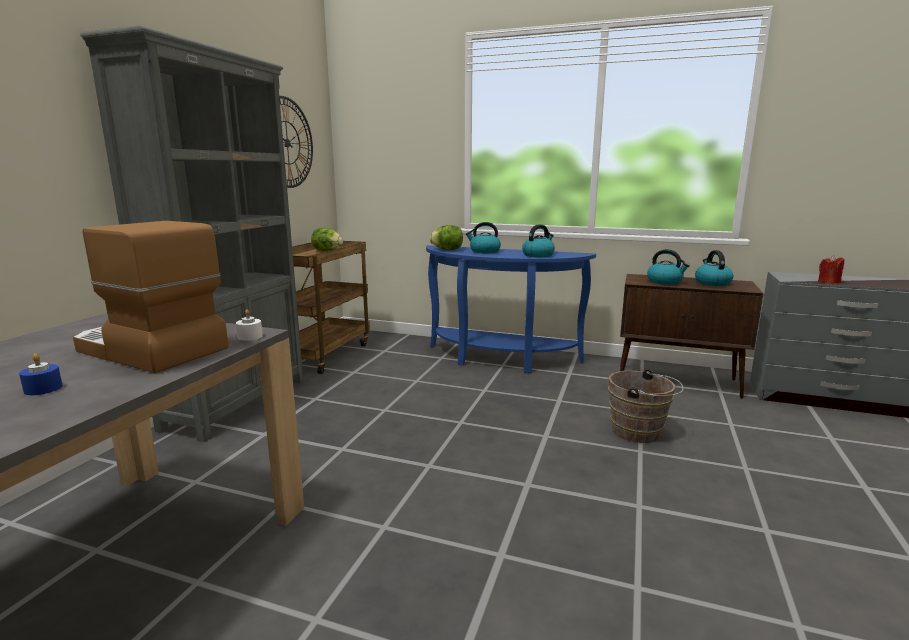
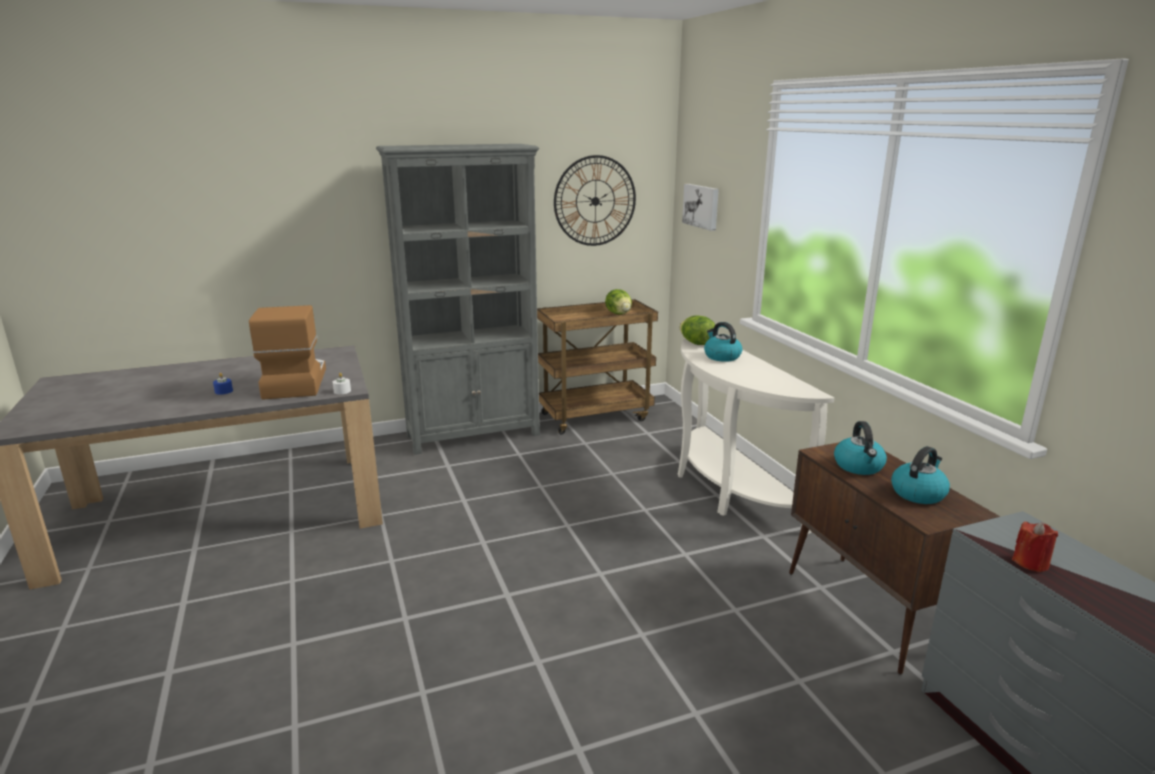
camera: 50 degrees right, 5 degrees up
blue console table [426,245,596,374] -> white console table [678,339,835,535]
kettle [522,224,555,257] -> none
brown bucket [608,369,684,443] -> none
none -> picture [682,184,719,231]

